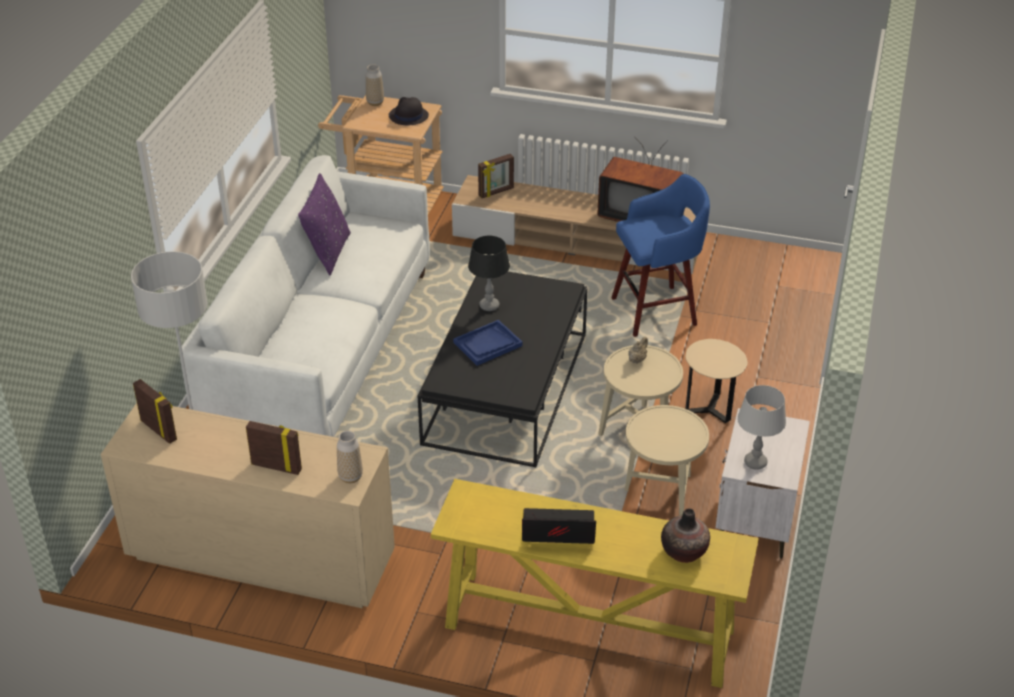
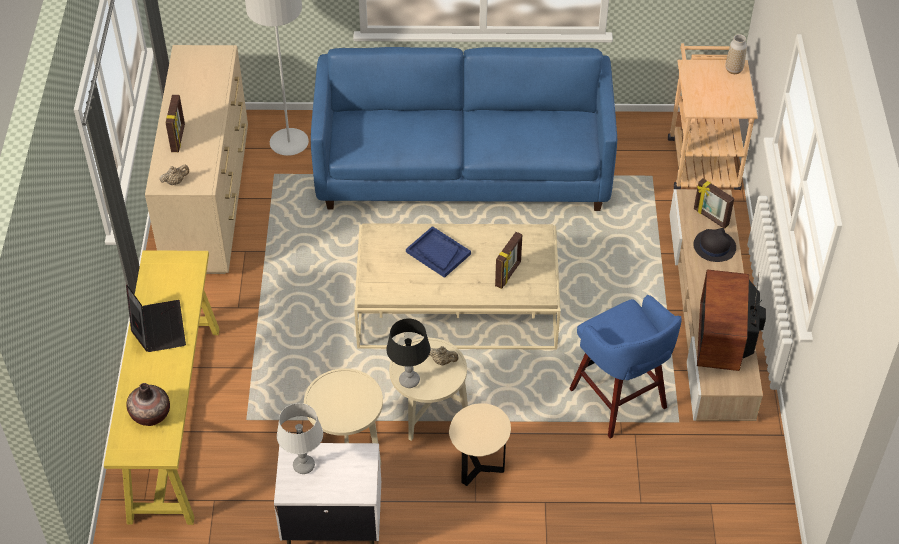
camera: 75 degrees right, 10 degrees up
picture frame [133,379,177,444] -> picture frame moved to [495,232,522,289]
white sofa [180,155,430,437] -> blue sofa [311,47,617,211]
purple pillow [298,173,351,275] -> none
vase [337,431,363,483] -> beige teapot [159,165,189,185]
black hat [389,97,429,125] -> black hat moved to [693,228,736,262]
black coffee table [418,272,588,467] -> beige coffee table [354,223,561,350]
black table lamp [468,236,510,311] -> black table lamp moved to [386,318,430,388]

